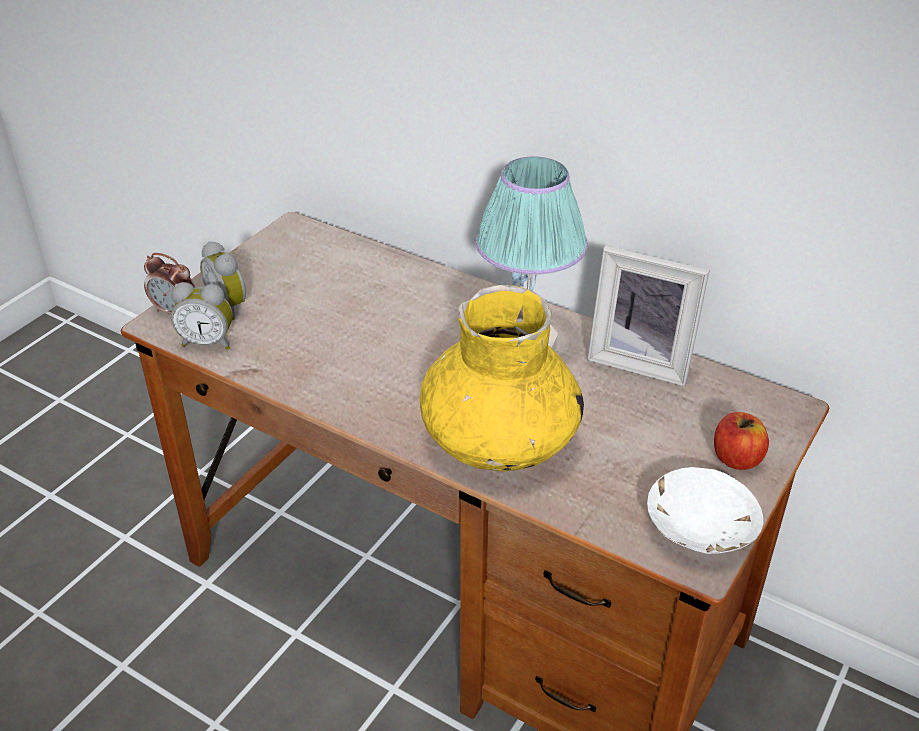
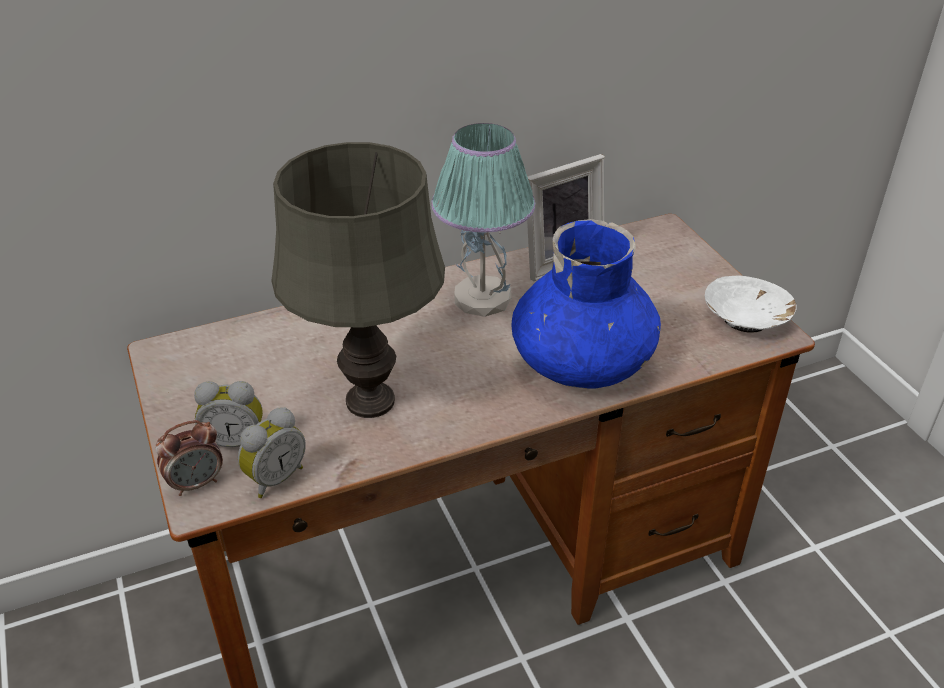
camera: 55 degrees left, 0 degrees up
yellow vase [420,285,584,472] -> blue vase [511,219,661,389]
apple [714,412,769,470] -> none
none -> grey table lamp [271,142,445,418]

